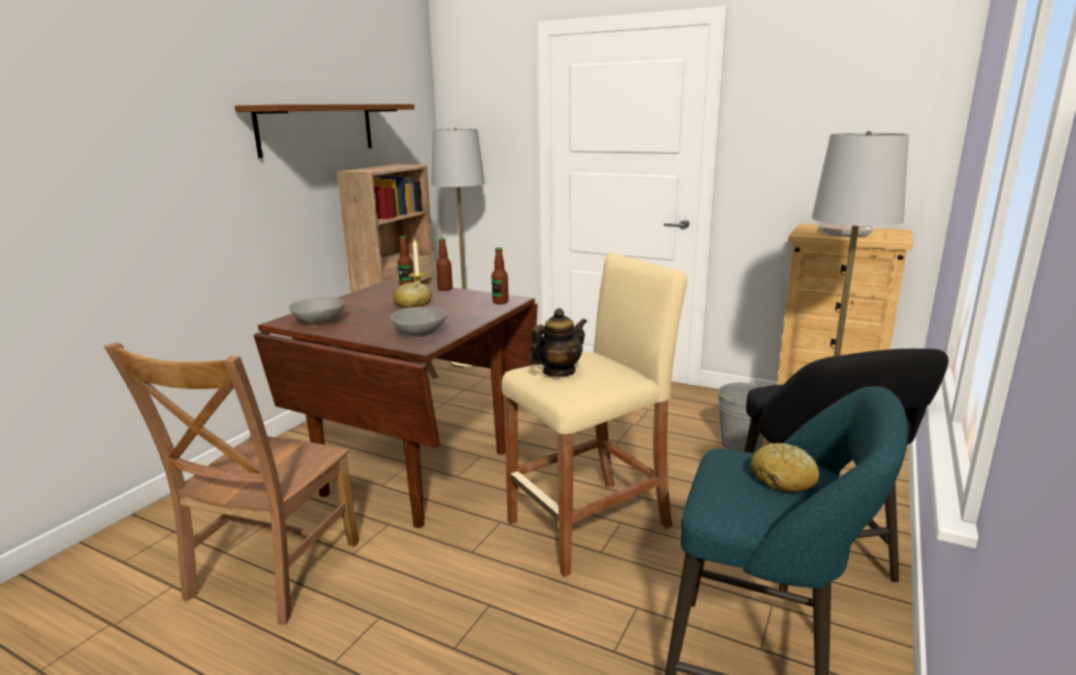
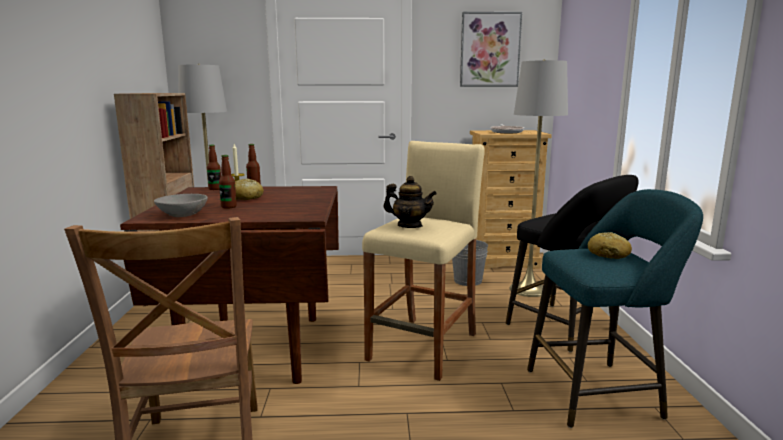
camera: 30 degrees left, 5 degrees down
brown shelf [235,104,415,158] -> none
grey bowl [390,306,447,336] -> none
bottle [492,247,509,304] -> bottle moved to [219,155,237,209]
teapot [529,308,587,377] -> teapot turned 90 degrees clockwise [383,176,437,228]
none -> picture [460,12,522,87]

